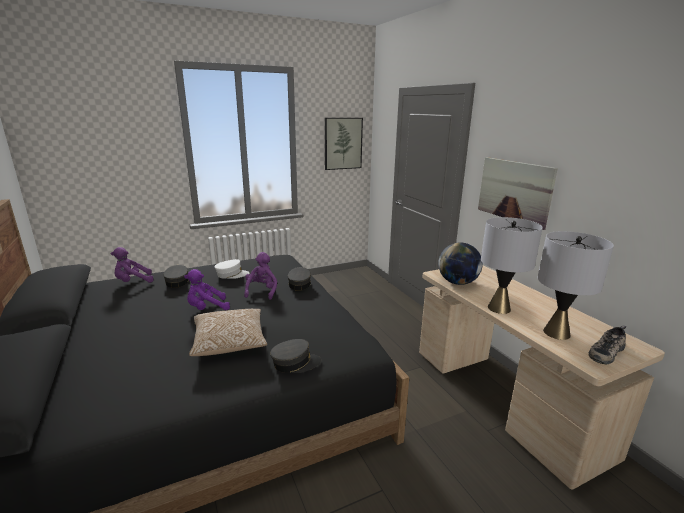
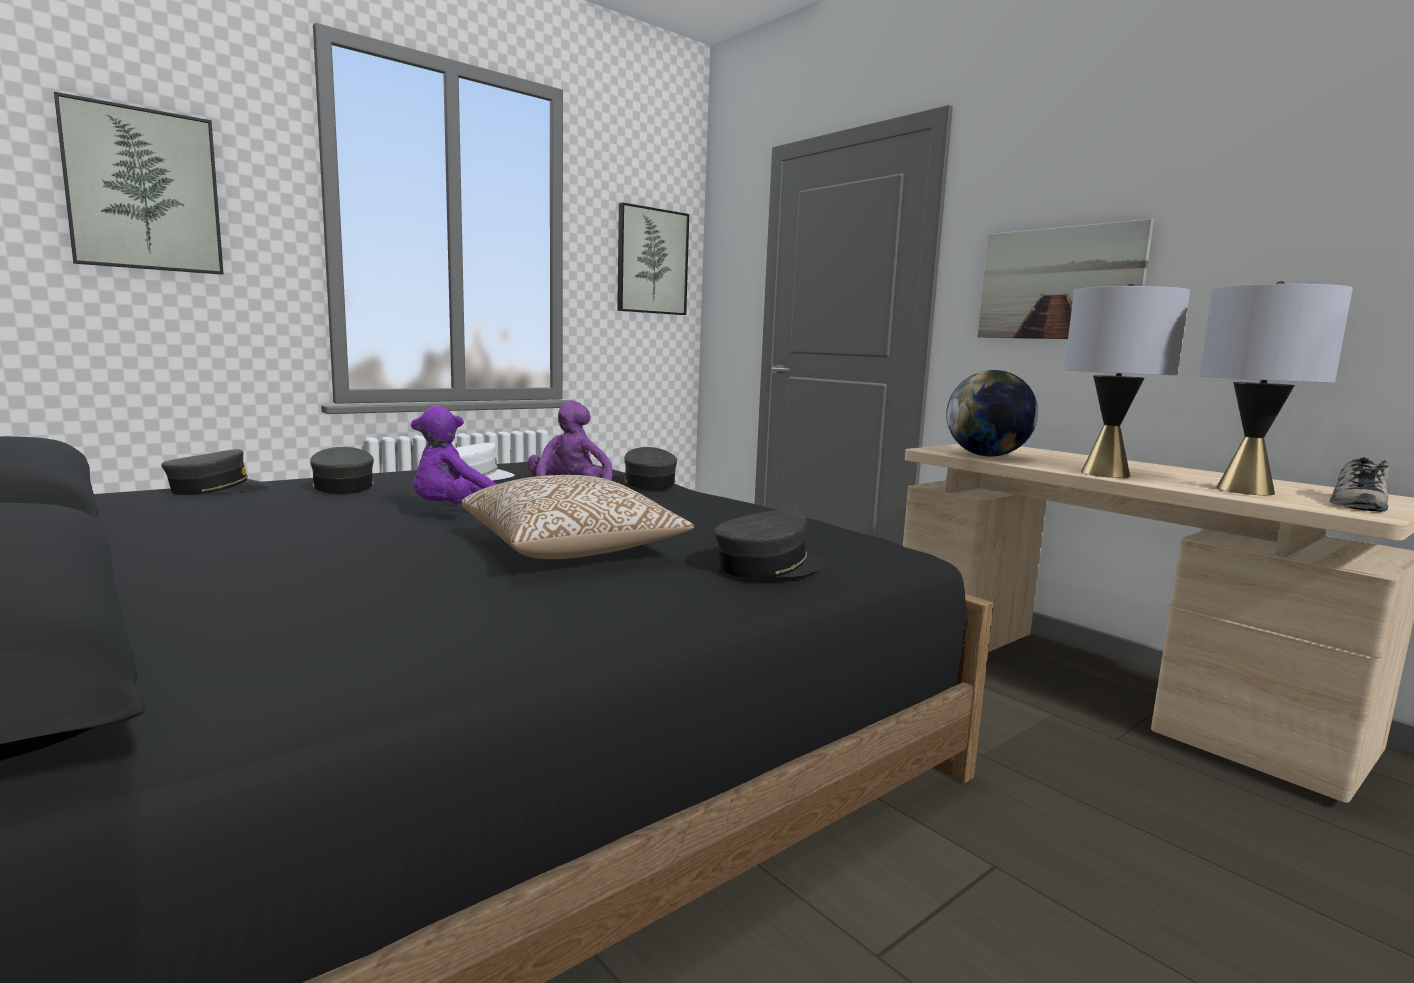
camera: 15 degrees left, 10 degrees down
purple plush toy [111,247,153,283] -> grey cap [161,449,270,495]
none -> picture [54,92,224,275]

